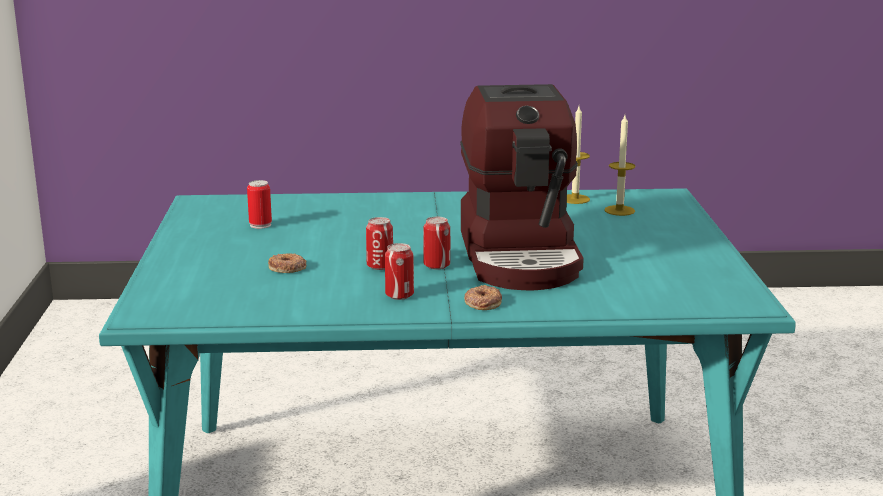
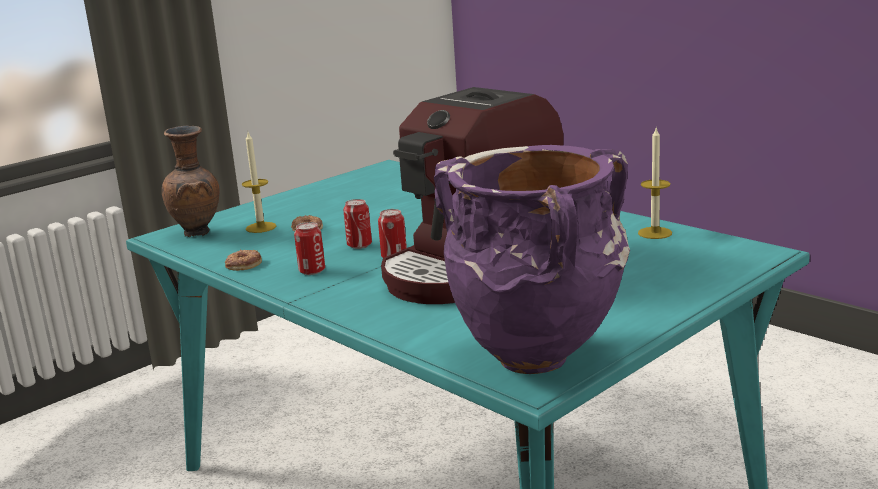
camera: 50 degrees right, 0 degrees up
can [247,180,272,229] -> none
donut [464,285,502,310] -> donut moved to [225,250,262,271]
candle [604,115,636,216] -> candle moved to [242,132,276,233]
none -> brown vase [162,126,220,237]
none -> purple vase [434,145,630,374]

